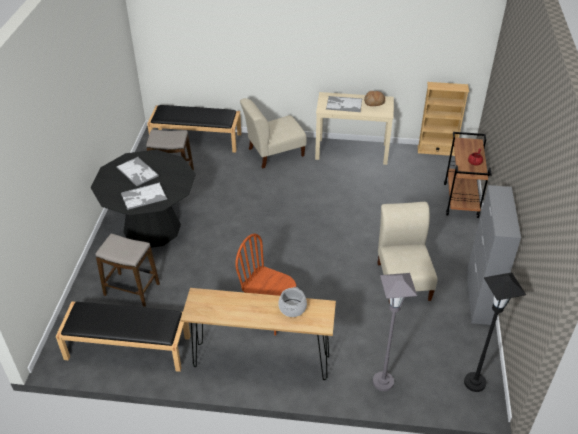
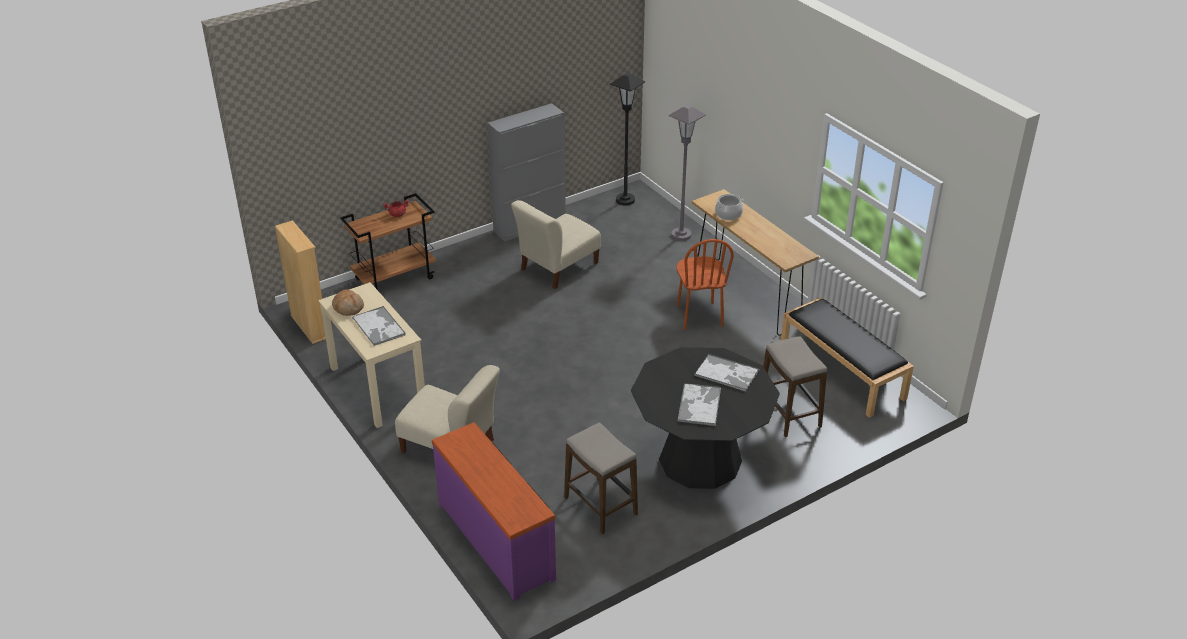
camera: 130 degrees left, 5 degrees down
black bench [147,105,241,153] -> purple dresser [432,422,556,601]

